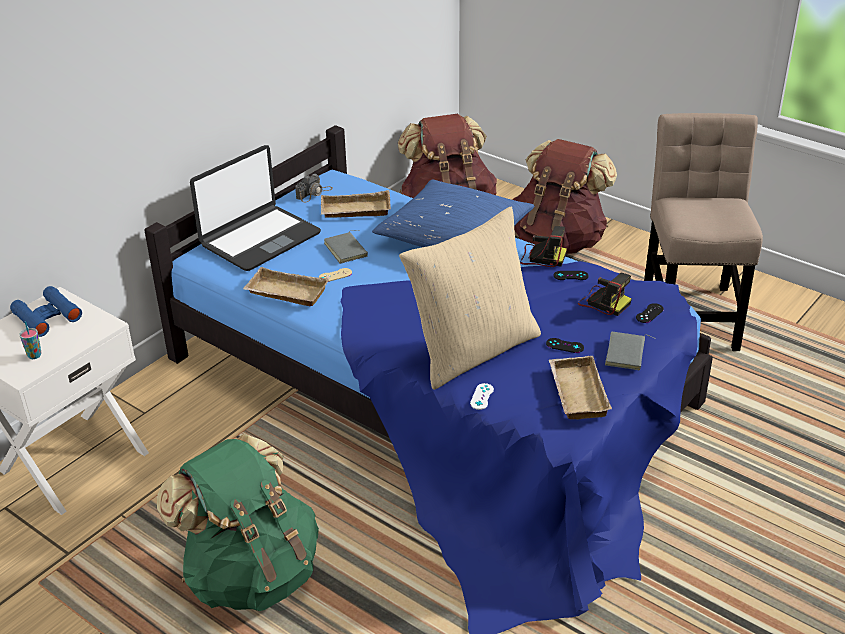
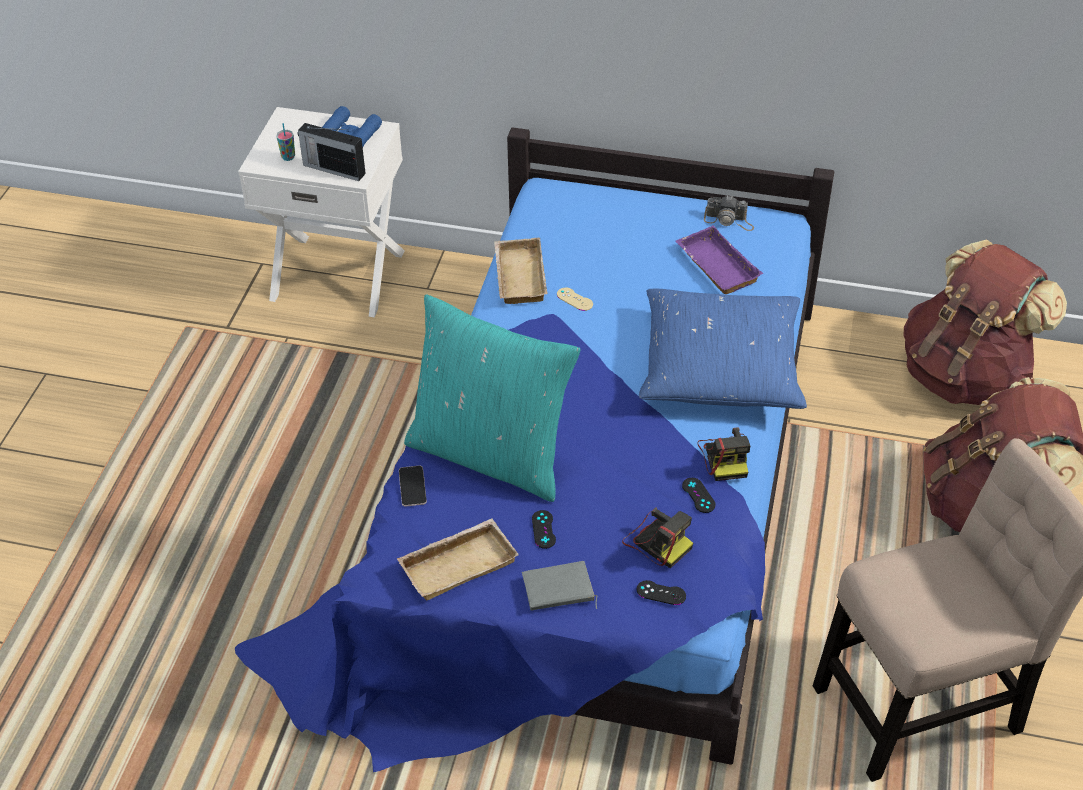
camera: 65 degrees right, 10 degrees up
green backpack [157,434,319,611] -> none
laptop [190,145,321,271] -> none
beige tray [321,190,391,218] -> purple tray [675,225,763,294]
grey book [324,230,368,264] -> none
beige pillow [399,207,541,390] -> turquoise pillow [404,294,581,502]
white game controller [470,383,494,410] -> phone [399,466,427,507]
camera [578,273,632,316] -> camera turned 60 degrees counterclockwise [622,507,693,568]
none -> radio [298,123,366,181]

